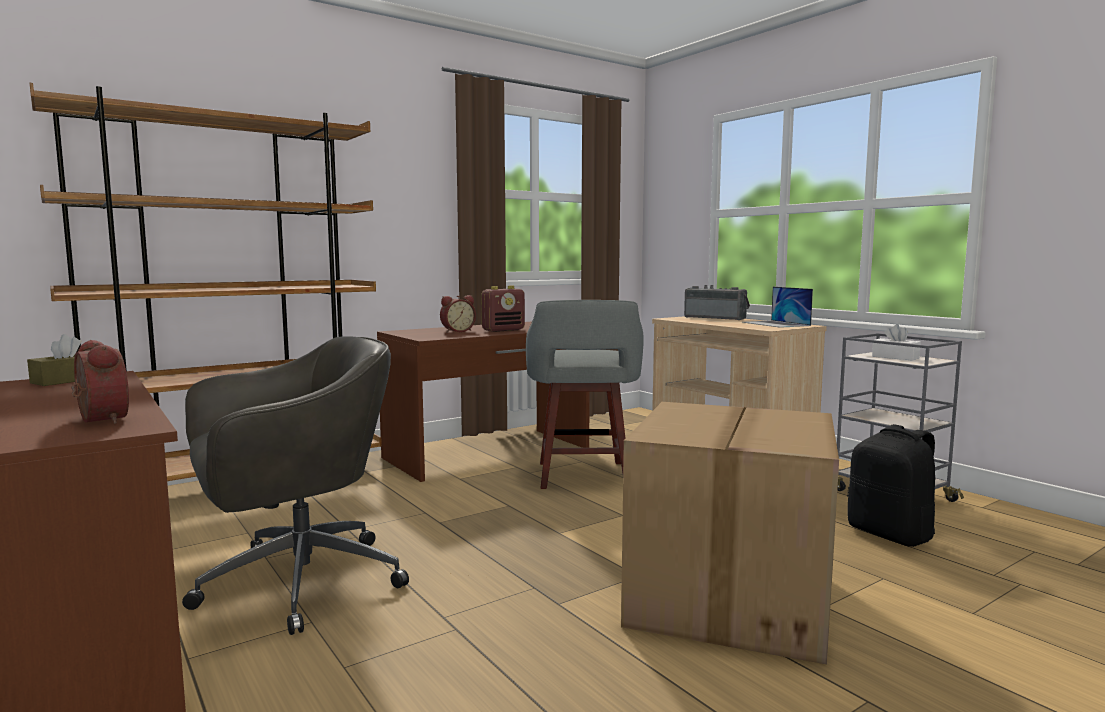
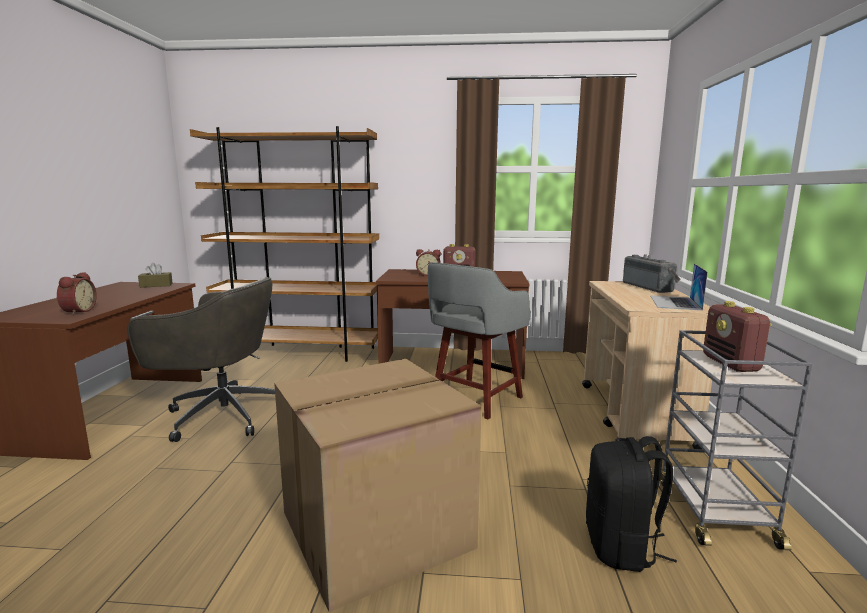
camera: 40 degrees right, 5 degrees up
white tissue box [872,324,921,361] -> radio [703,301,772,372]

